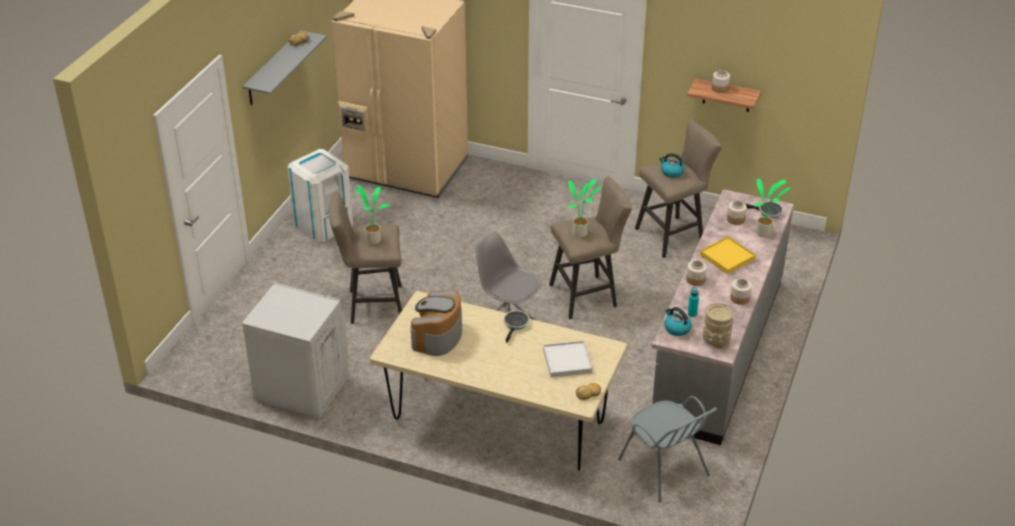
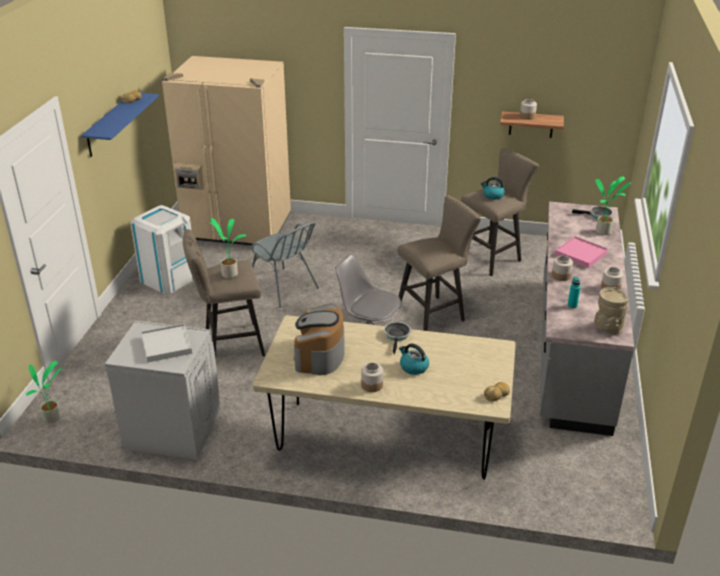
camera: 10 degrees left, 5 degrees down
grey shelf [242,30,327,105] -> blue shelf [81,93,159,157]
white tray [543,341,592,378] -> white tray moved to [141,324,192,363]
potted plant [568,179,602,237] -> potted plant moved to [26,361,62,423]
grey chair [617,396,717,505] -> grey chair moved to [252,221,320,310]
kettle [664,307,692,336] -> kettle moved to [399,344,429,375]
yellow tray [700,236,756,274] -> pink tray [555,236,608,268]
jar [727,201,747,225] -> jar moved to [361,362,383,392]

